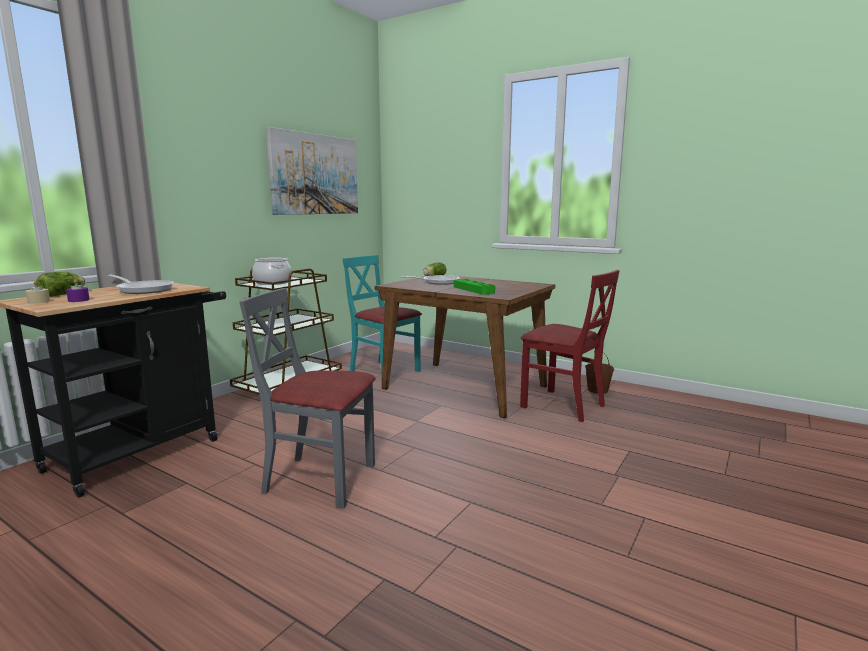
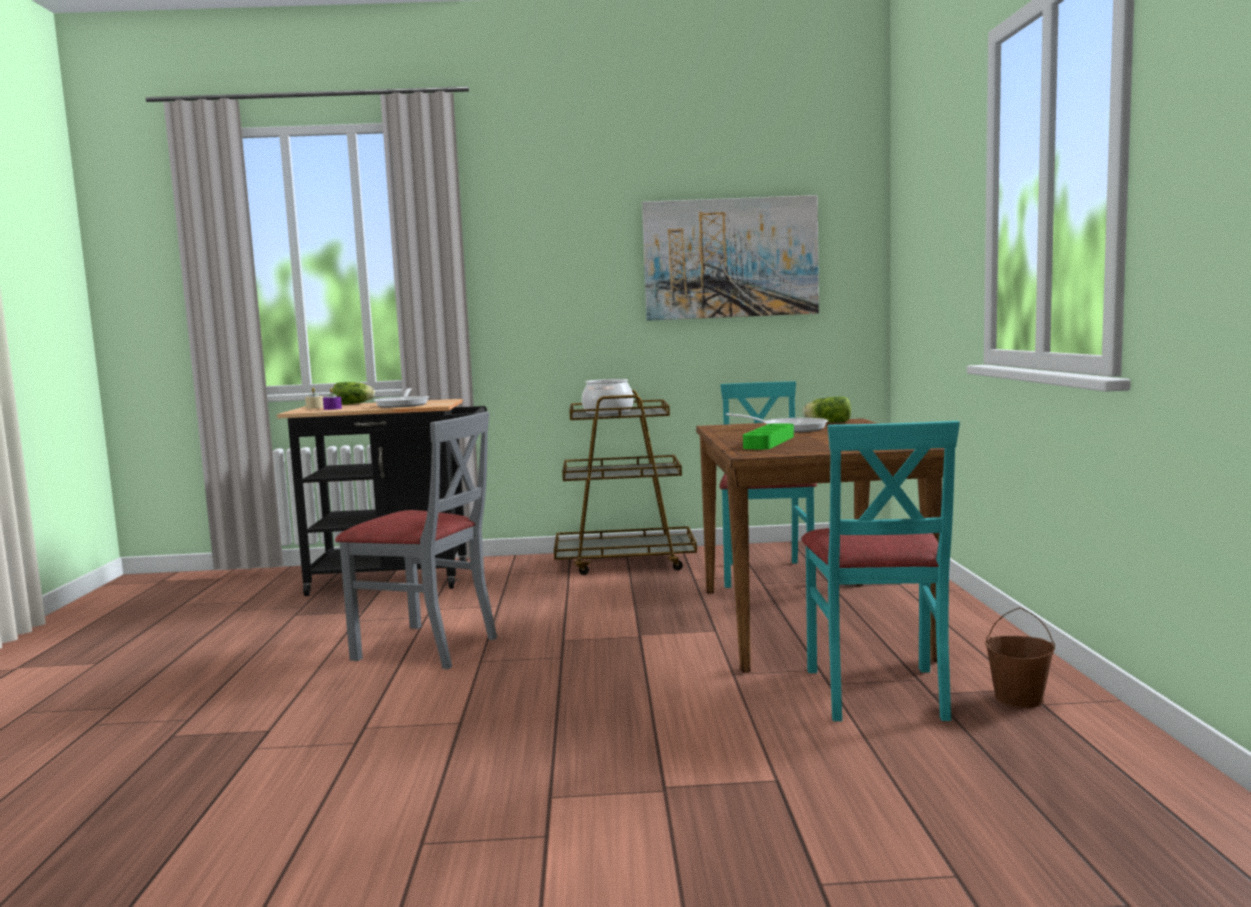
camera: 55 degrees right, 5 degrees down
grey chair [239,288,376,509] -> grey chair turned 135 degrees clockwise [335,411,497,669]
red chair [520,270,620,422] -> turquoise chair [801,421,960,721]

